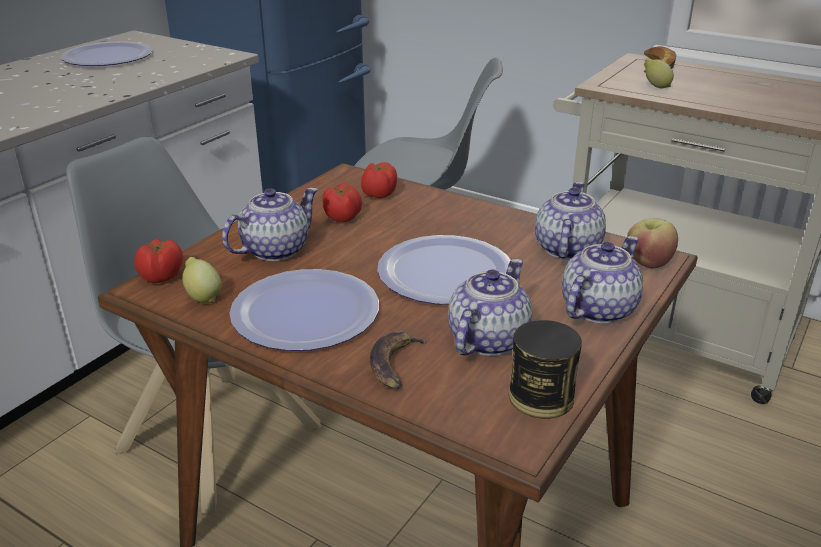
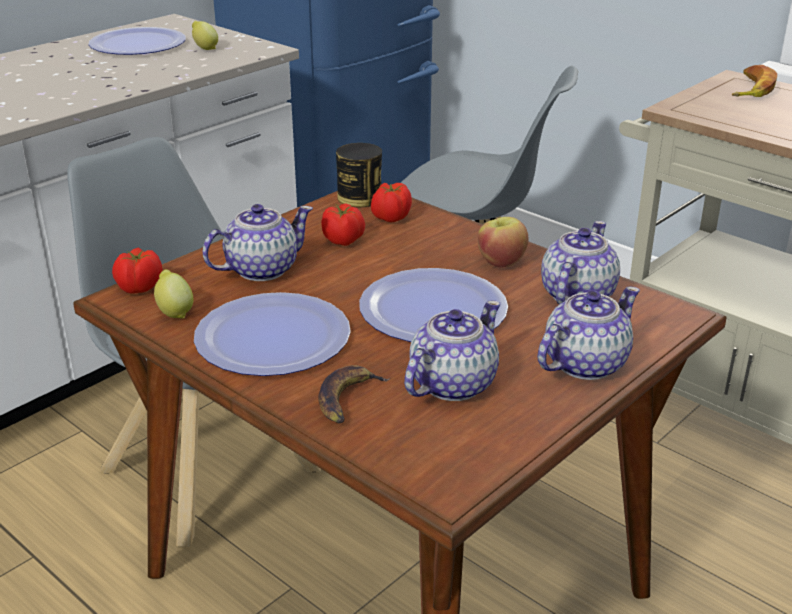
camera: 10 degrees right, 0 degrees up
can [509,320,582,419] -> can moved to [336,143,382,207]
apple [627,218,678,268] -> apple moved to [478,217,529,268]
lemon [644,59,674,88] -> lemon moved to [192,21,218,50]

